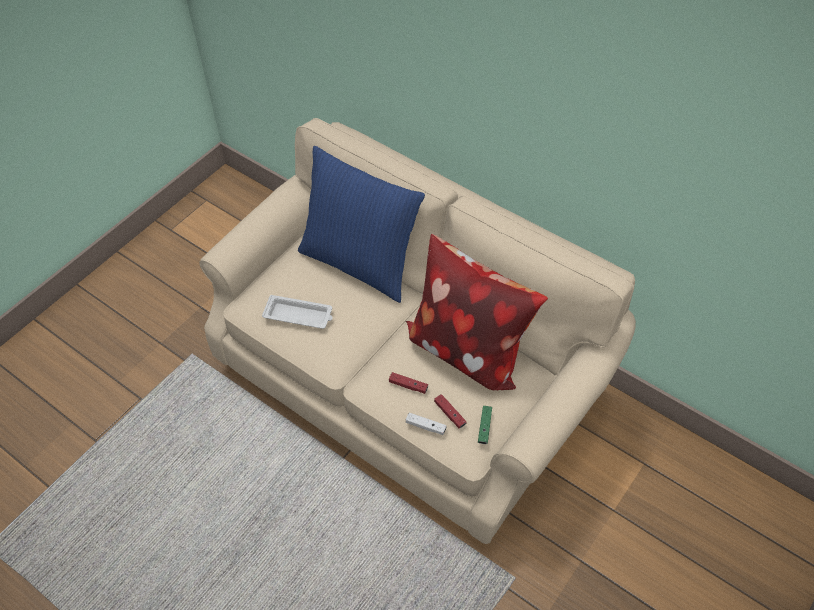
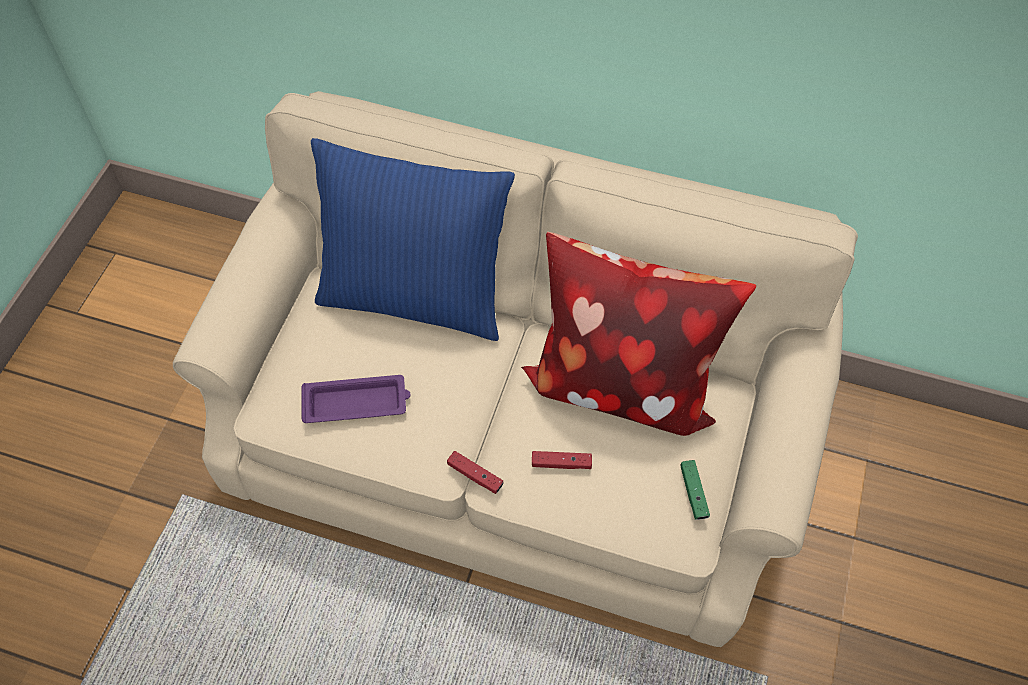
camera: 20 degrees left, 5 degrees up
white tray [262,295,333,329] -> purple tray [302,375,411,423]
white game controller [406,413,446,435] -> none
red game controller [434,394,466,428] -> red game controller moved to [447,451,504,494]

